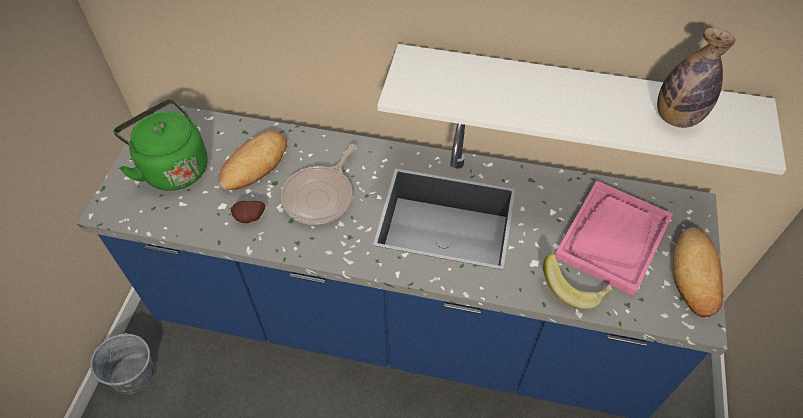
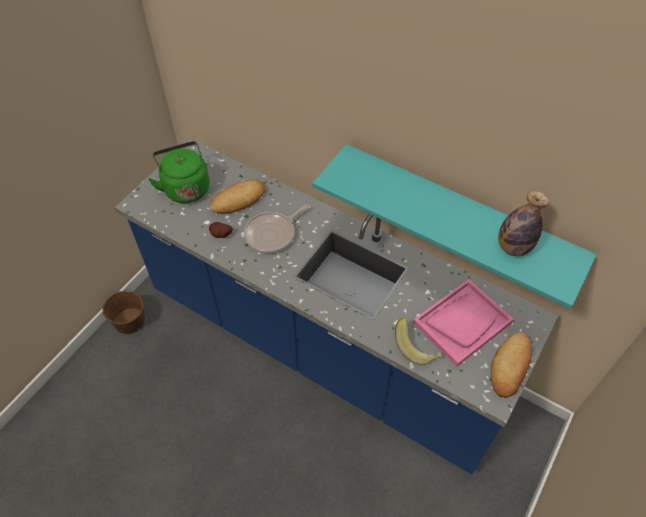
camera: 20 degrees right, 0 degrees up
grey bucket [90,332,155,394] -> brown bucket [102,289,145,334]
white shelf [377,44,786,175] -> turquoise shelf [312,144,597,309]

